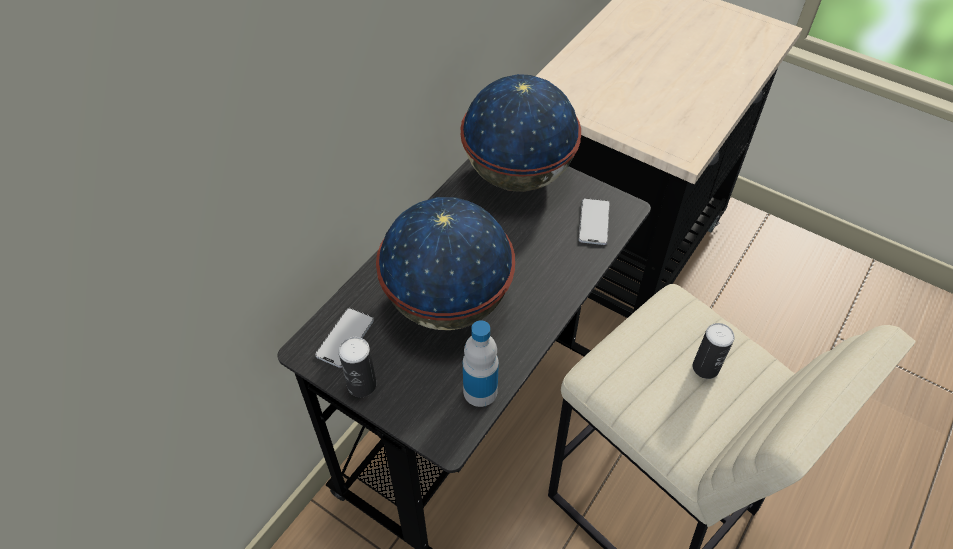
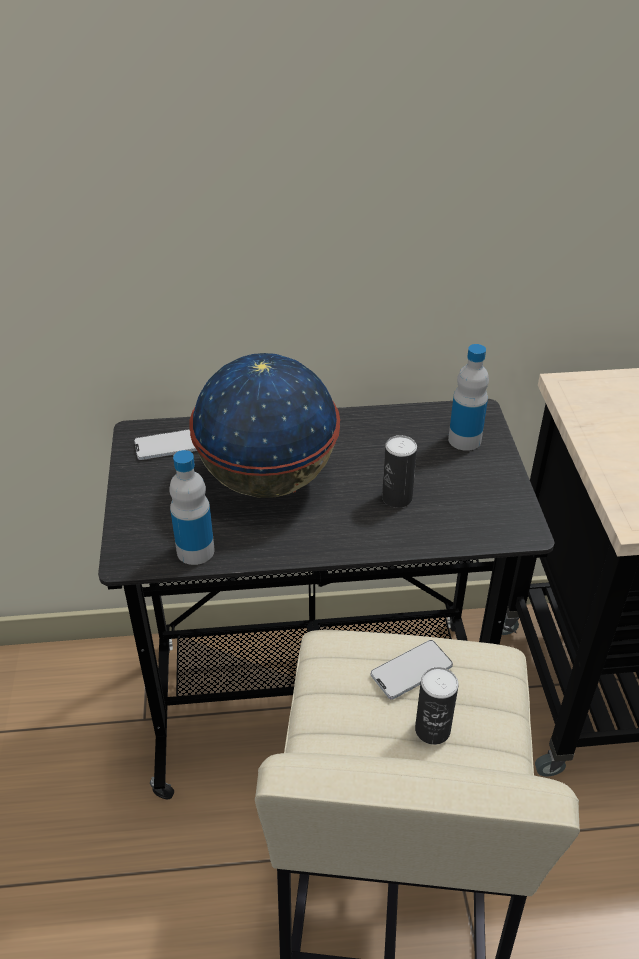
camera: 50 degrees right, 10 degrees down
can [338,337,377,397] -> can moved to [382,435,417,508]
globe [460,74,581,192] -> bottle [448,344,489,451]
phone [579,198,610,245] -> phone moved to [371,640,453,700]

